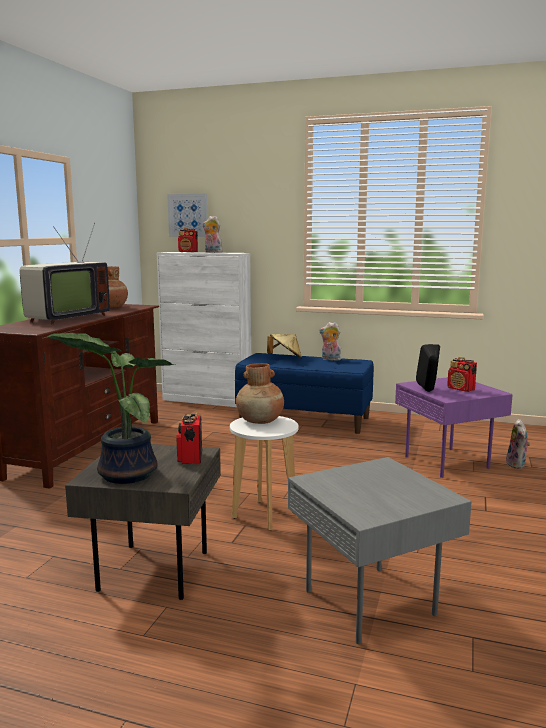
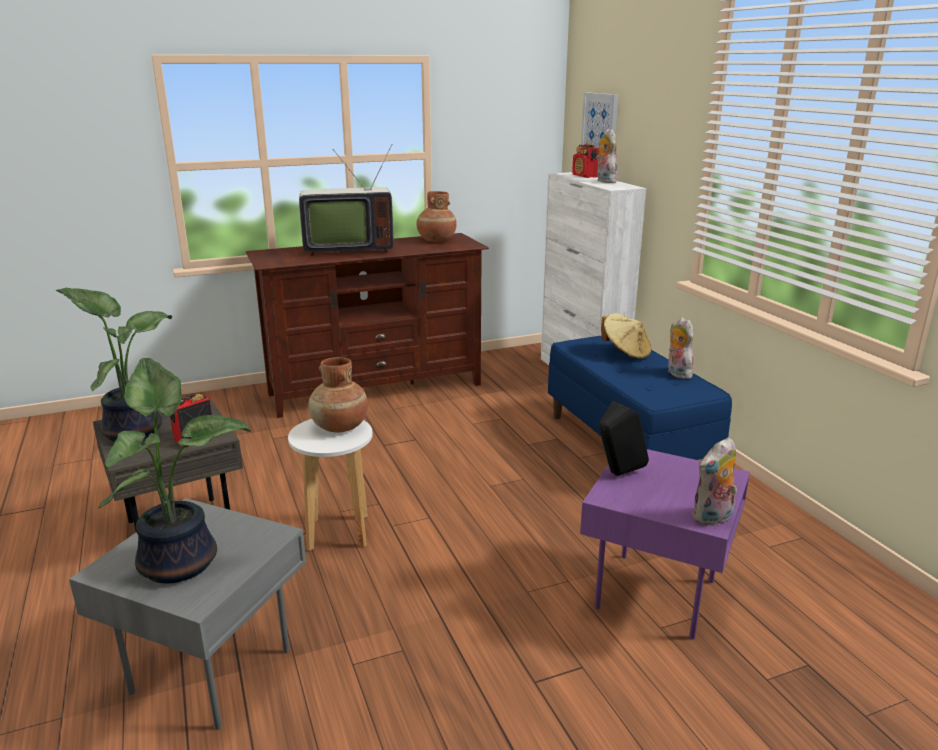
camera: 50 degrees right, 10 degrees up
radio [447,356,477,392] -> none
plush toy [506,419,530,469] -> plush toy moved to [692,437,737,526]
none -> potted plant [98,358,251,584]

